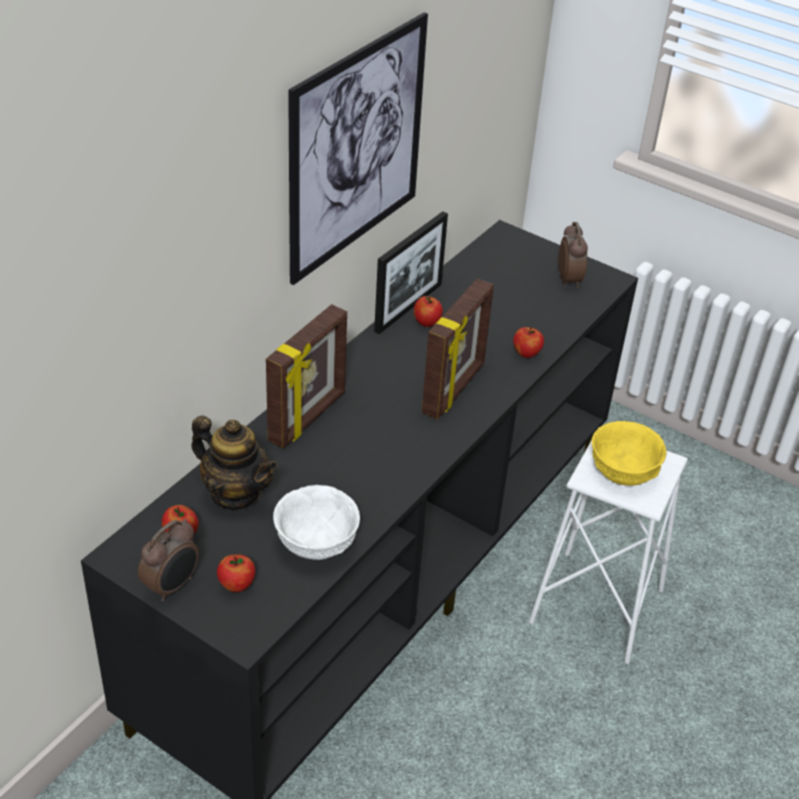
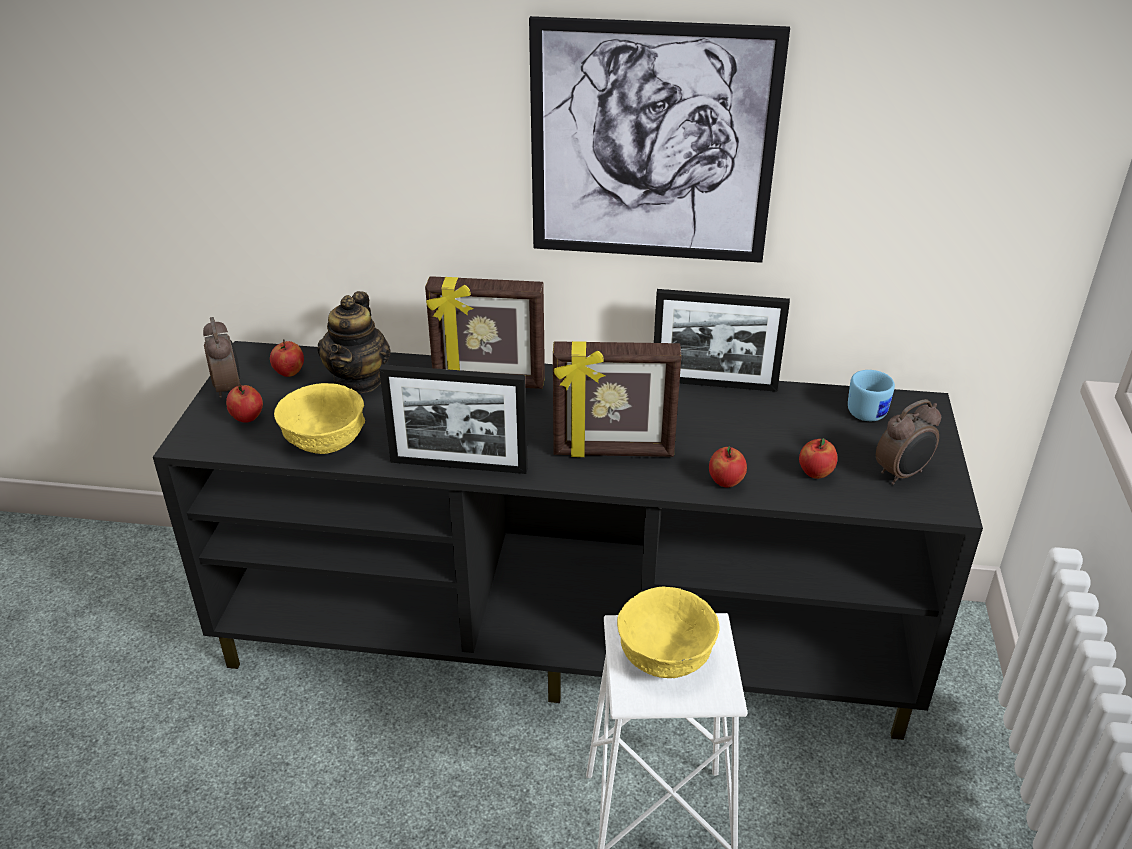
camera: 65 degrees right, 5 degrees down
alarm clock [138,519,199,602] -> alarm clock turned 120 degrees counterclockwise [203,317,240,398]
white bowl [273,485,360,560] -> yellow bowl [274,383,365,454]
apple [414,296,443,327] -> apple moved to [799,438,838,479]
none -> picture frame [379,365,528,474]
none -> blue mug [848,370,895,421]

